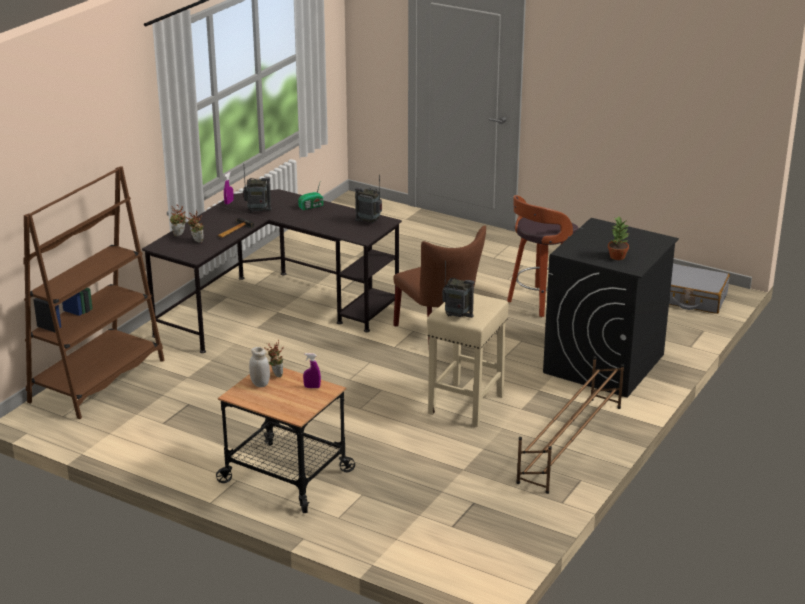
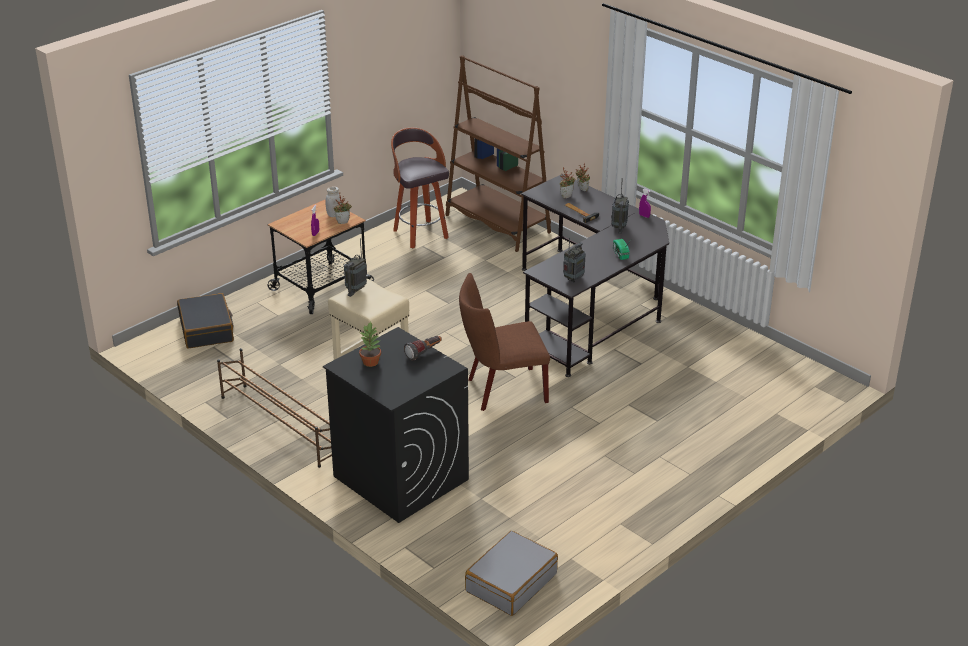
camera: 105 degrees right, 5 degrees up
stool [507,195,578,317] -> stool moved to [391,128,449,248]
none -> black suitcase [177,293,234,349]
none -> flashlight [404,336,442,361]

